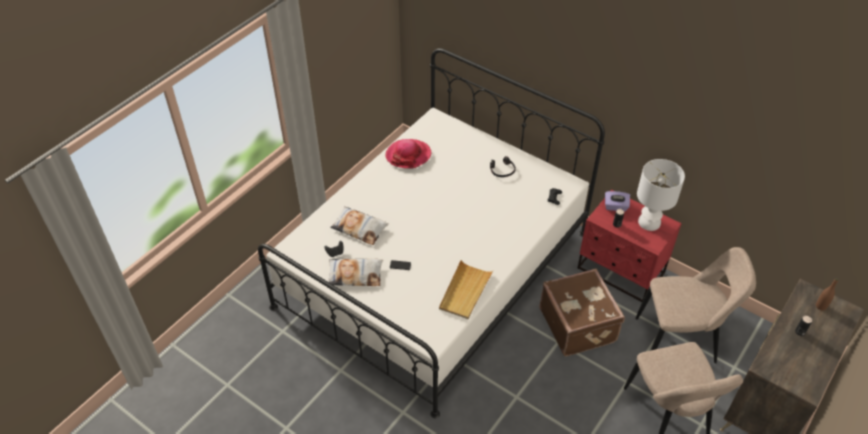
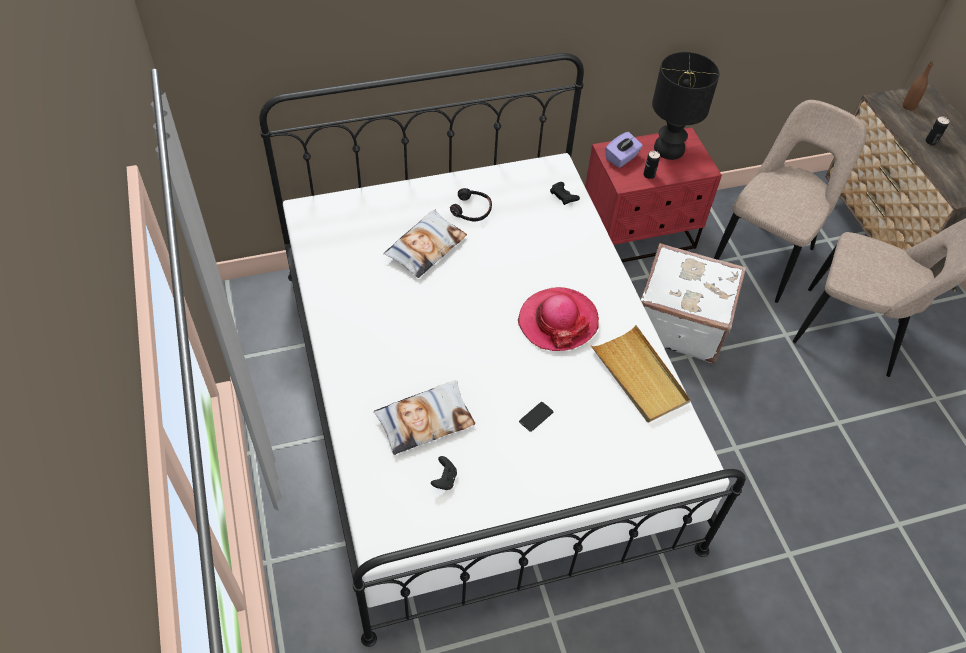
camera: 55 degrees left, 5 degrees up
pillow [328,259,383,286] -> pillow moved to [384,210,467,278]
hat [385,139,431,169] -> hat moved to [518,287,599,351]
brown suitcase [539,269,625,357] -> white suitcase [641,243,746,363]
white table lamp [637,159,685,231] -> black table lamp [652,52,720,160]

